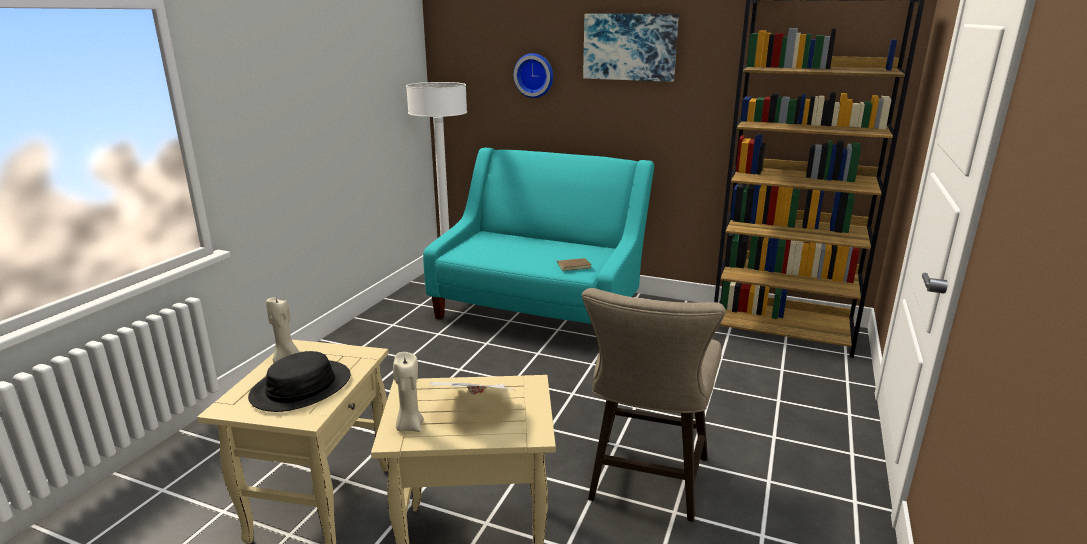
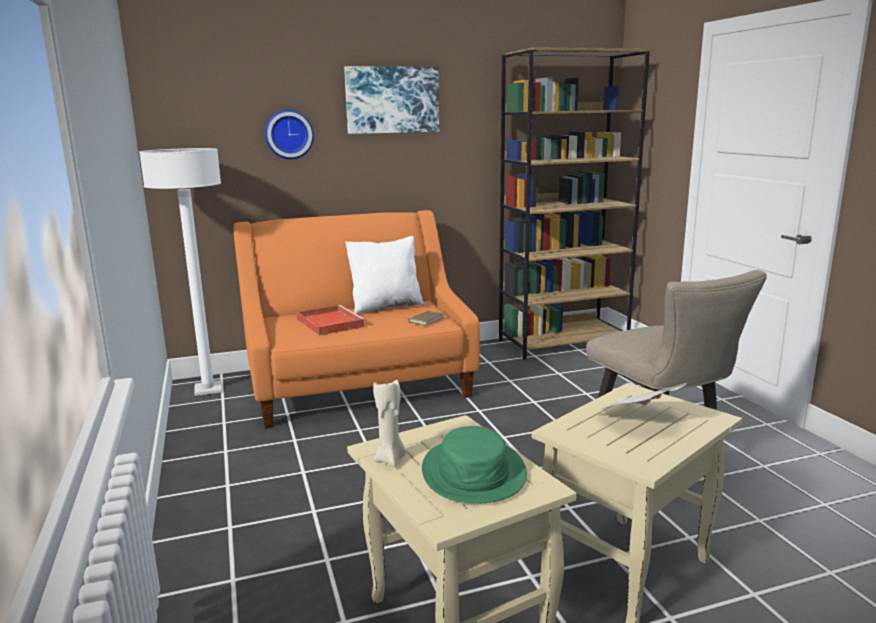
camera: 40 degrees left, 5 degrees down
black hat [248,351,350,412] -> green hat [422,426,527,504]
beige candle [393,352,424,432] -> none
turquoise sofa [423,148,654,324] -> orange sofa [233,210,480,428]
none -> red tray [296,305,366,335]
none -> white pillow [345,236,424,314]

